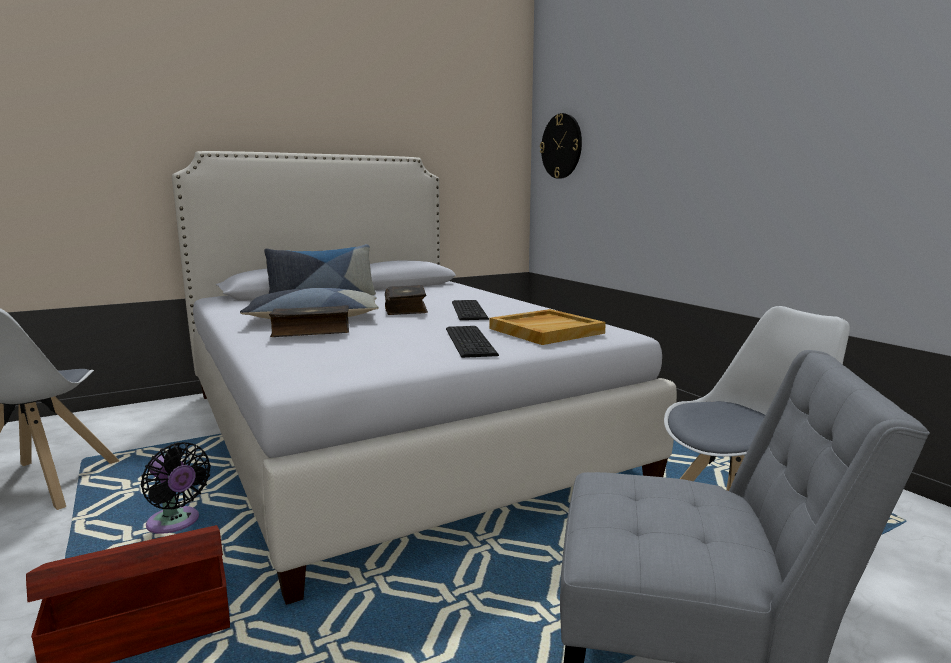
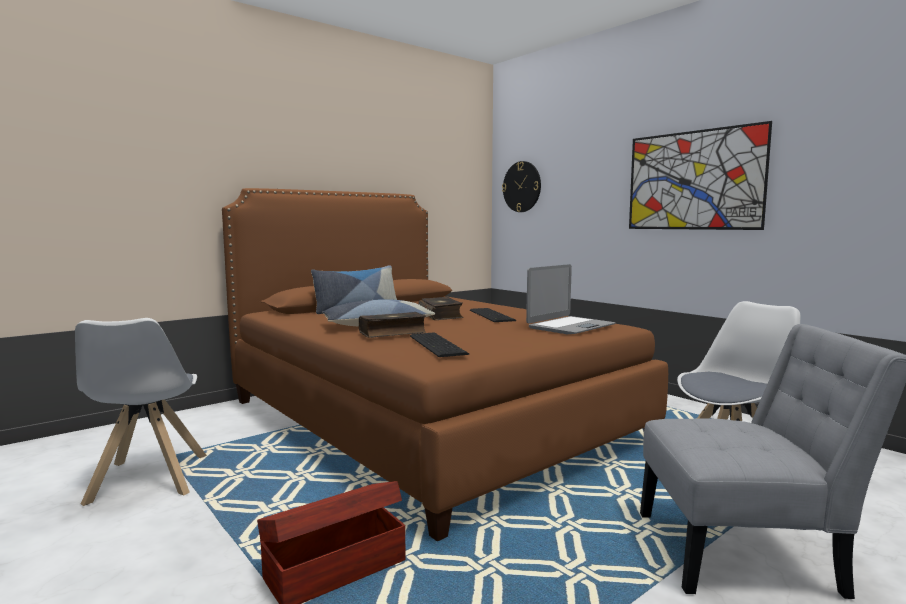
camera: 10 degrees left, 5 degrees down
black fan [141,442,211,534] -> none
white bed [172,151,677,605] -> brown bed [222,188,668,541]
keyboard [446,326,499,358] -> keyboard moved to [410,332,469,357]
beige tray [490,309,606,345] -> laptop [526,264,615,334]
none -> picture [629,121,772,230]

